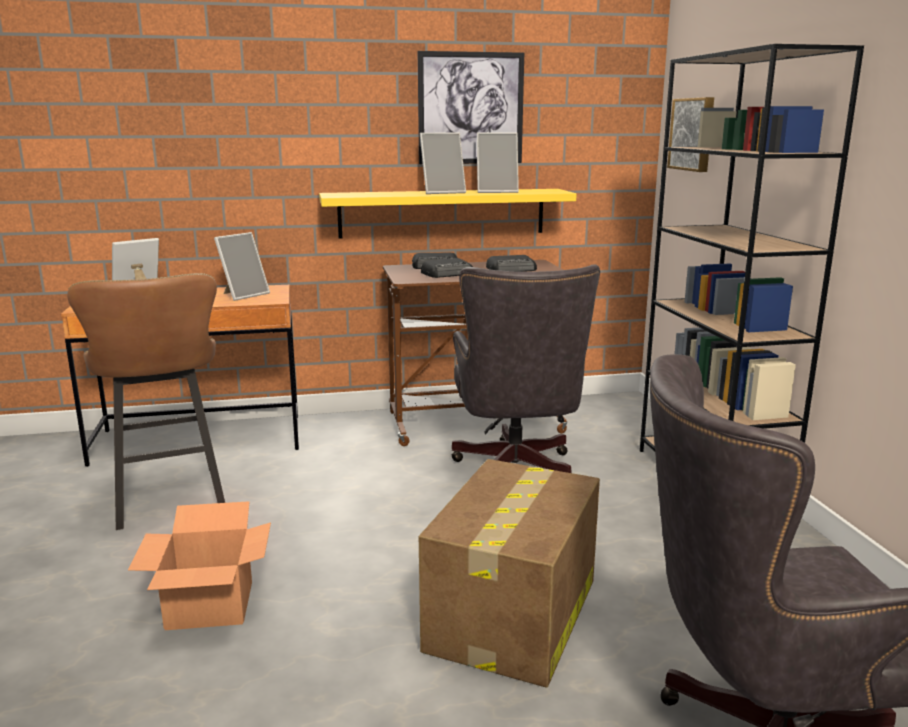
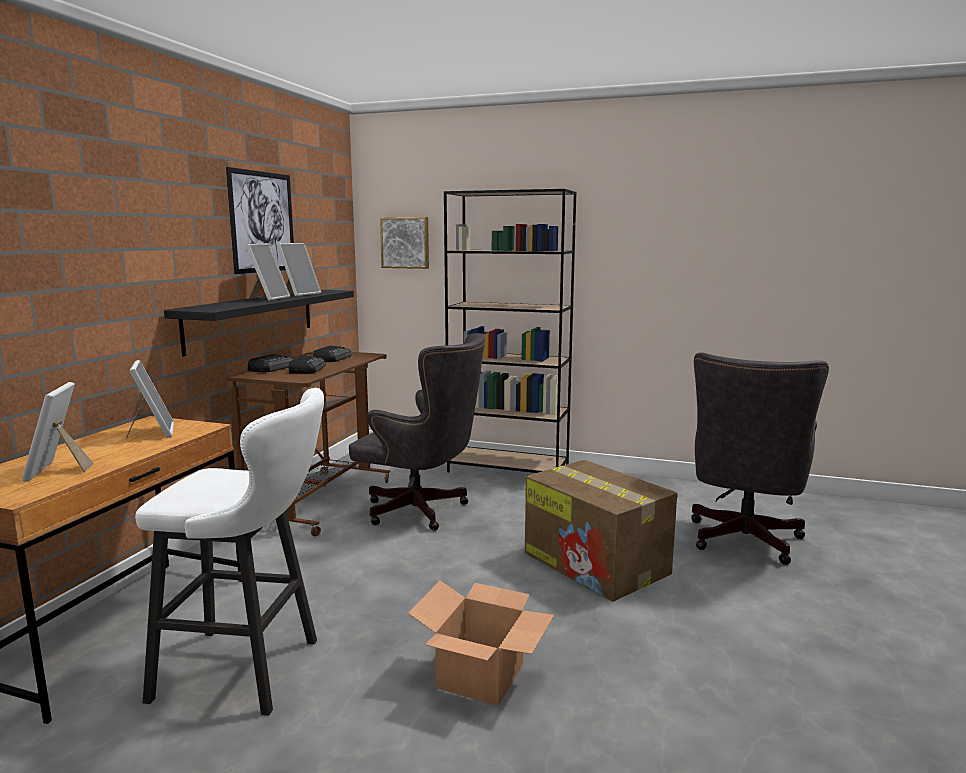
camera: 60 degrees left, 5 degrees down
brown stool [67,273,225,530] -> white stool [135,388,324,716]
yellow shelf [319,189,577,239] -> black shelf [164,290,354,356]

